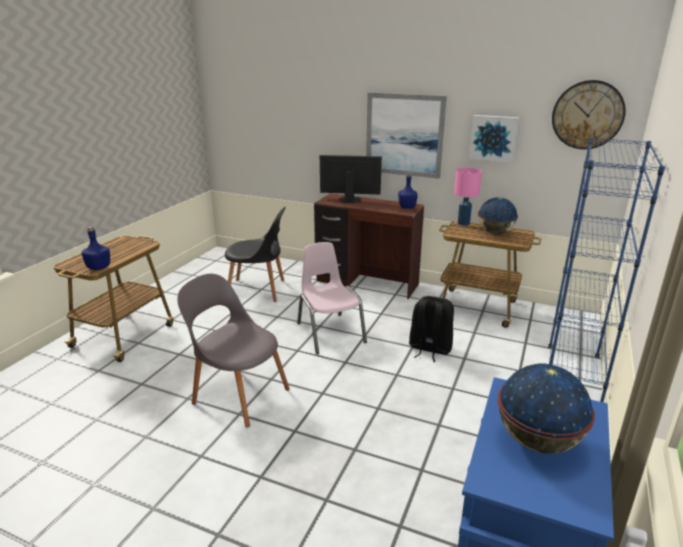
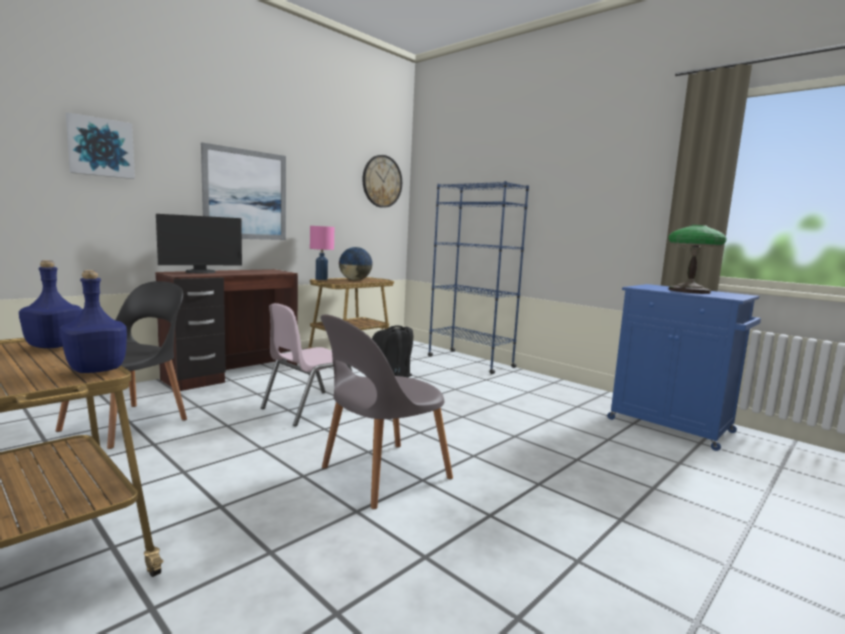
camera: 70 degrees left, 15 degrees down
pink chair [297,242,367,354] -> pink chair turned 45 degrees counterclockwise [261,303,352,426]
monitor [320,155,382,203] -> monitor turned 150 degrees counterclockwise [156,214,242,274]
blue bottle [398,173,418,209] -> blue bottle moved to [19,260,83,348]
picture [469,115,519,163] -> picture moved to [66,112,135,179]
globe [498,364,595,454] -> table lamp [668,225,727,294]

